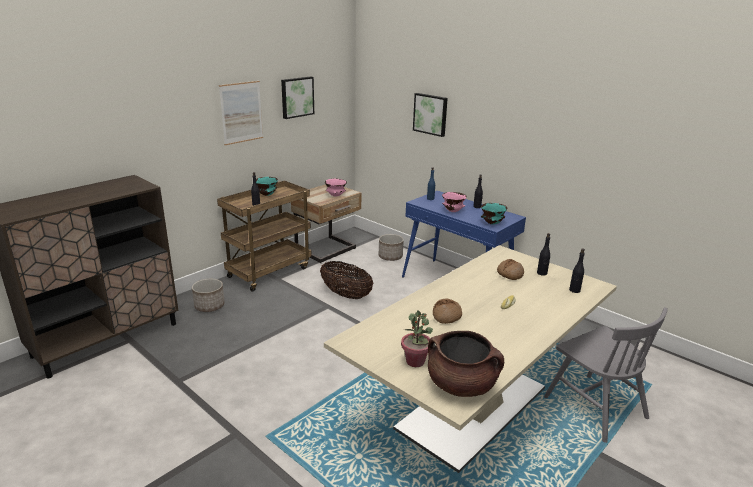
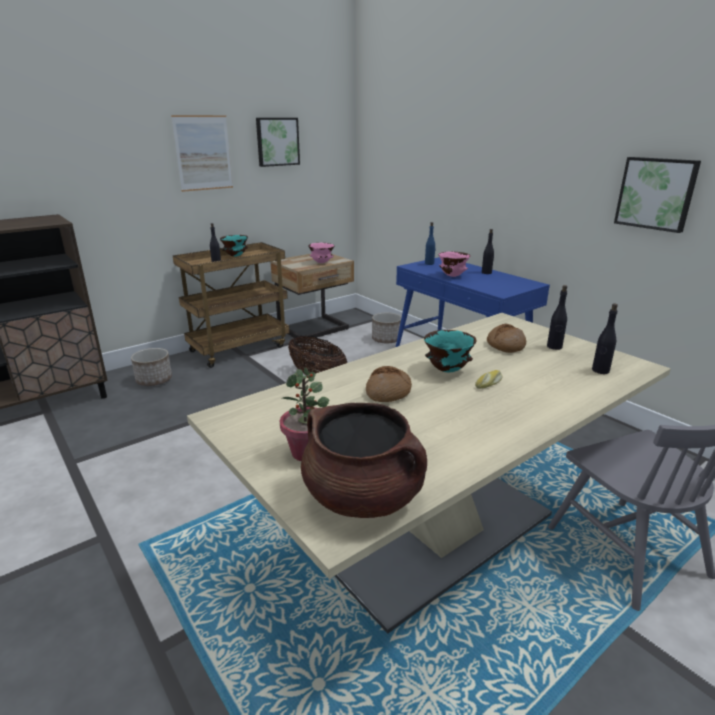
camera: 10 degrees right, 0 degrees up
picture [413,93,448,137] -> picture moved to [614,157,701,233]
turquoise bowl [481,203,508,225] -> turquoise bowl moved to [424,330,476,372]

